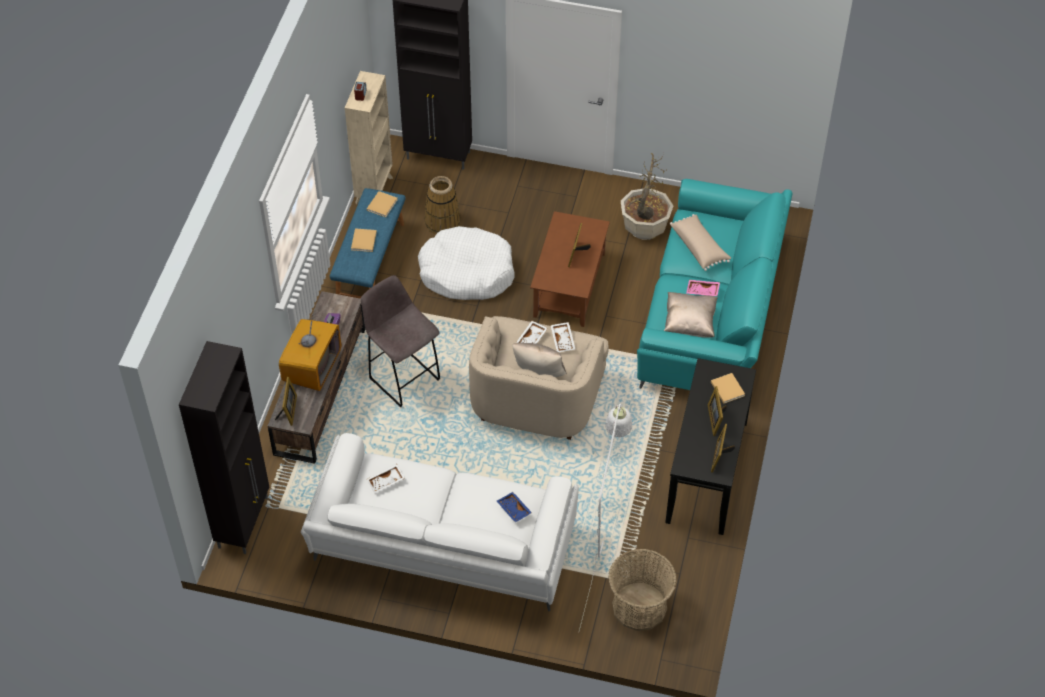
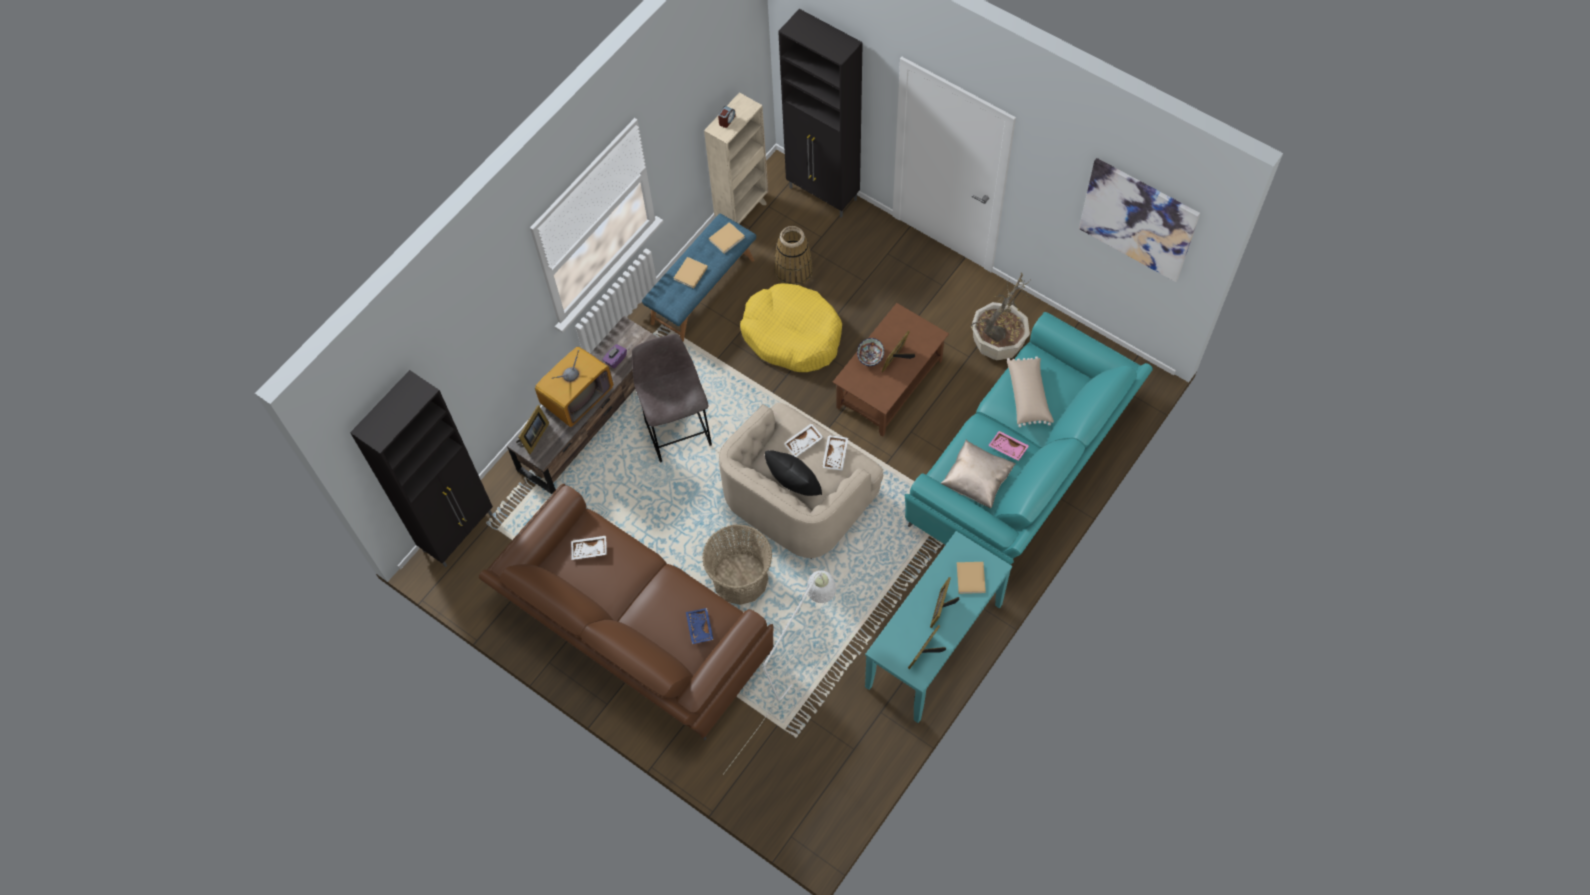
camera: 25 degrees right, 10 degrees up
white sofa [301,433,579,611] -> brown sofa [479,484,774,740]
white dog bed [418,226,515,300] -> yellow dog bed [740,283,842,372]
beige pillow [512,343,567,377] -> black pillow [765,450,822,496]
basket [608,549,677,631] -> basket moved to [702,524,772,605]
black console table [665,358,756,535] -> turquoise console table [865,531,1012,723]
none -> bowl [857,338,884,366]
none -> picture [1079,158,1200,282]

